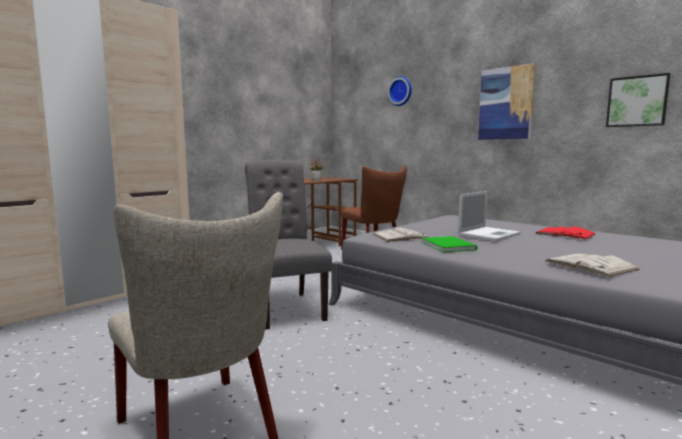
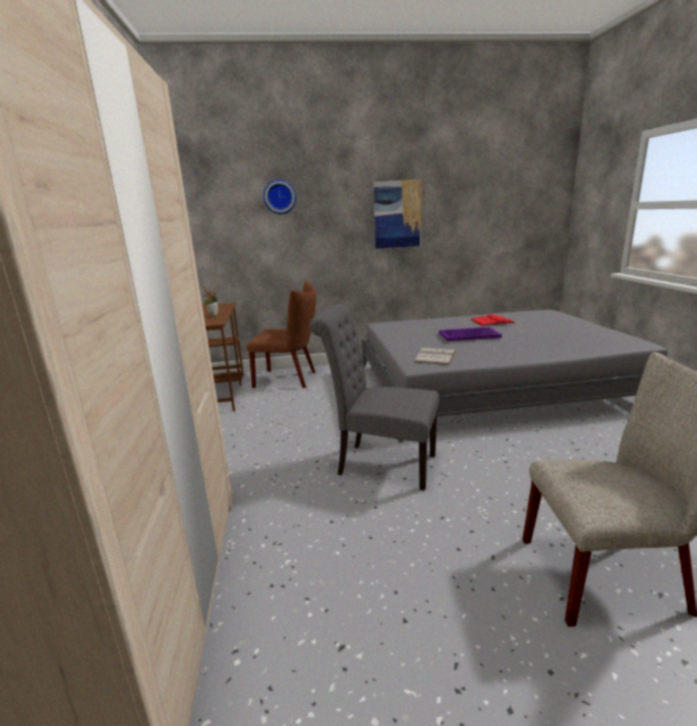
camera: 50 degrees left, 10 degrees up
green book [422,236,478,252] -> none
laptop [458,191,520,241] -> purple tray [439,327,502,341]
white book [545,253,640,277] -> none
picture [606,73,670,127] -> none

